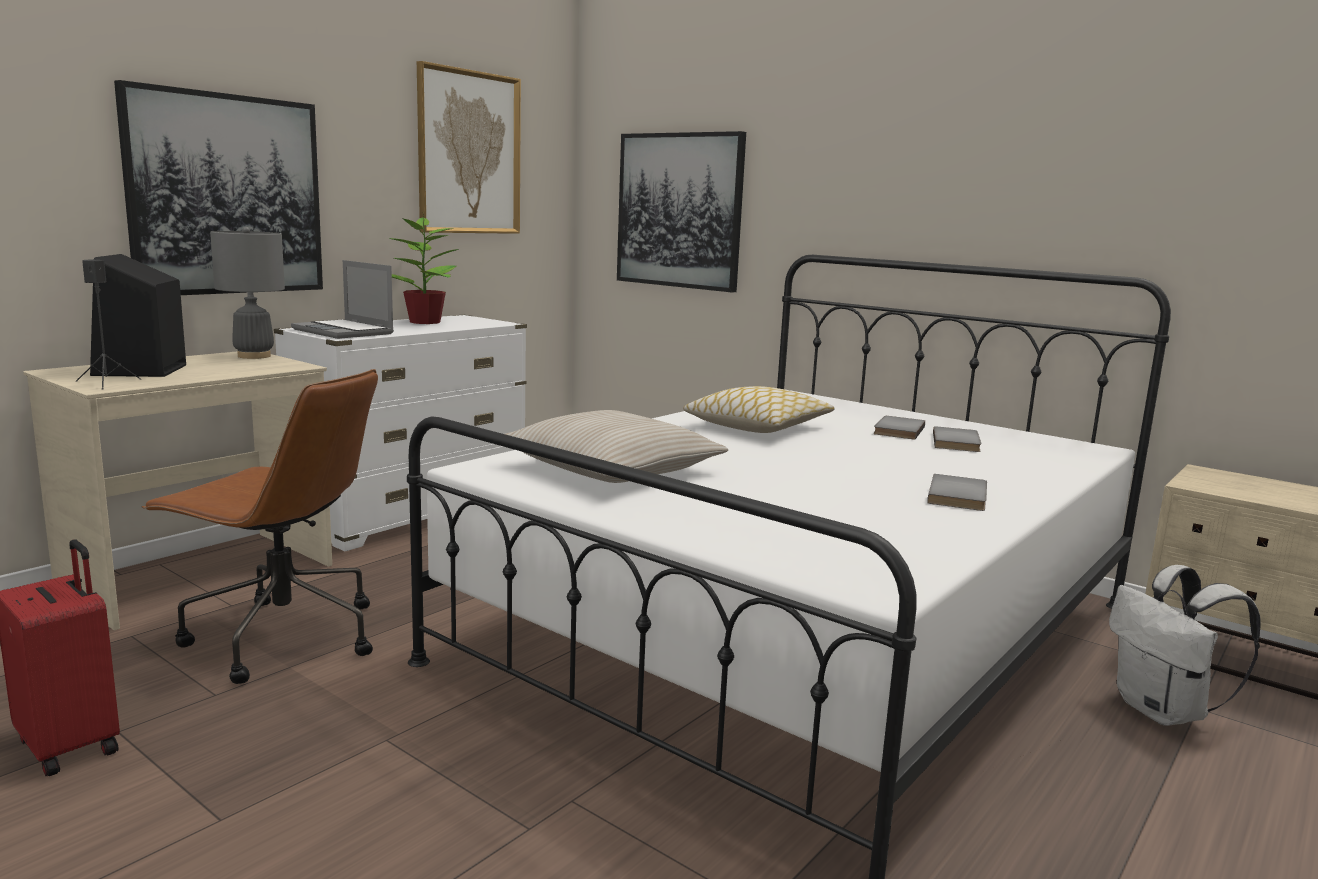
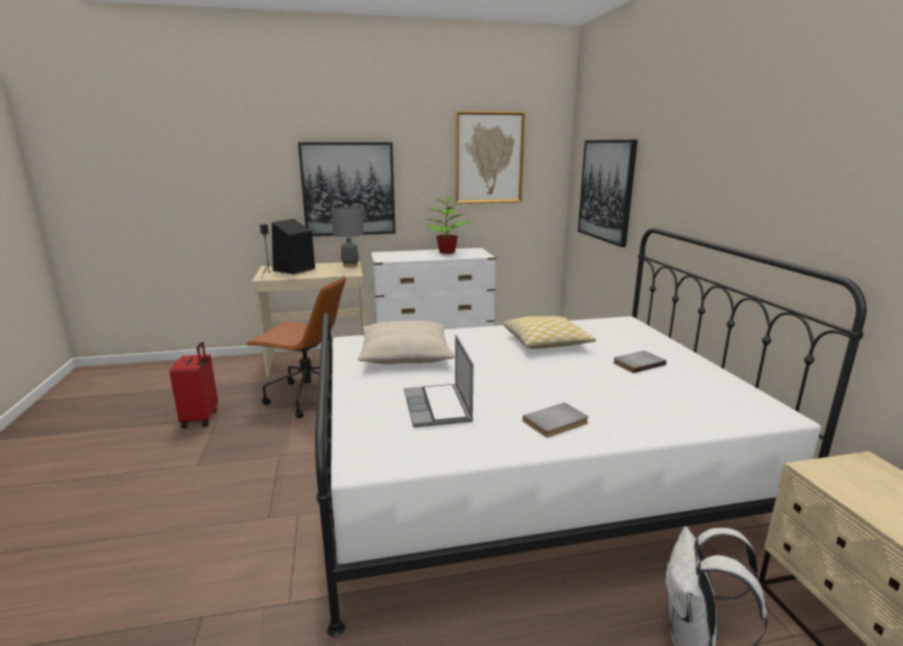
camera: 40 degrees right, 5 degrees up
brown office chair [142,369,378,684] -> brown office chair turned 45 degrees counterclockwise [245,276,346,418]
laptop [291,260,394,339] -> laptop moved to [404,335,474,427]
grey book [933,426,981,452] -> none

